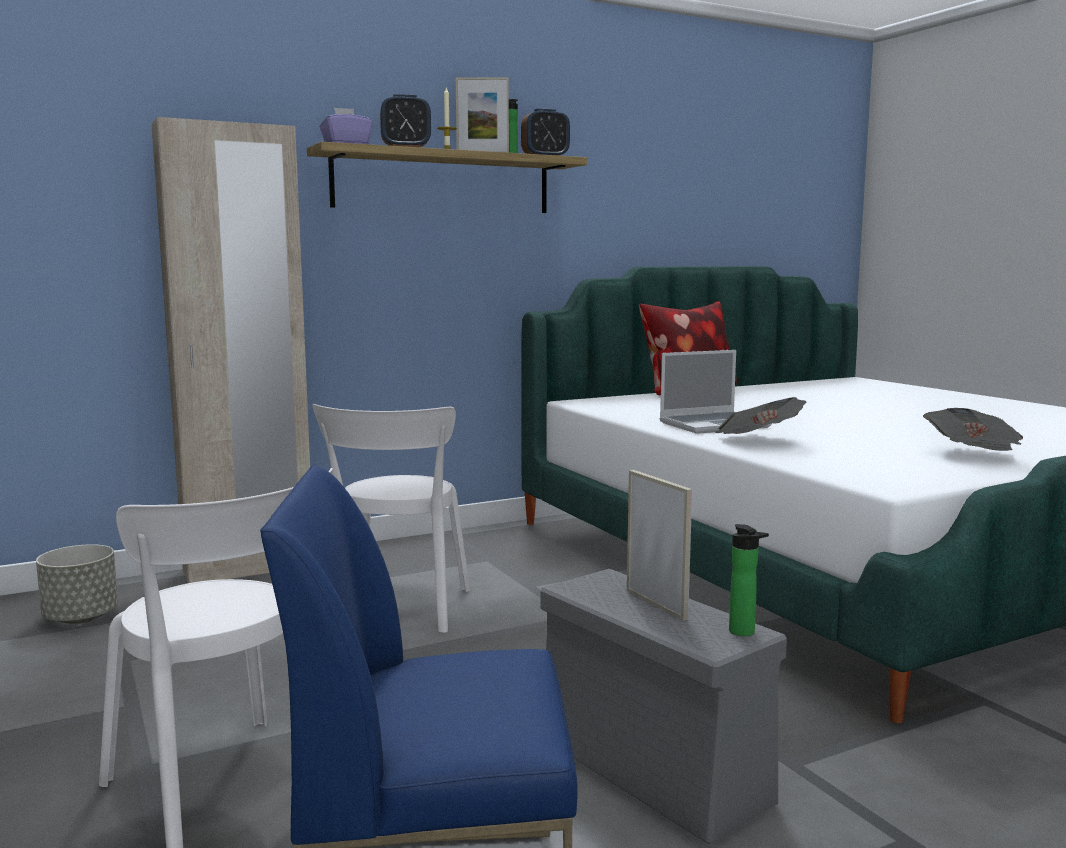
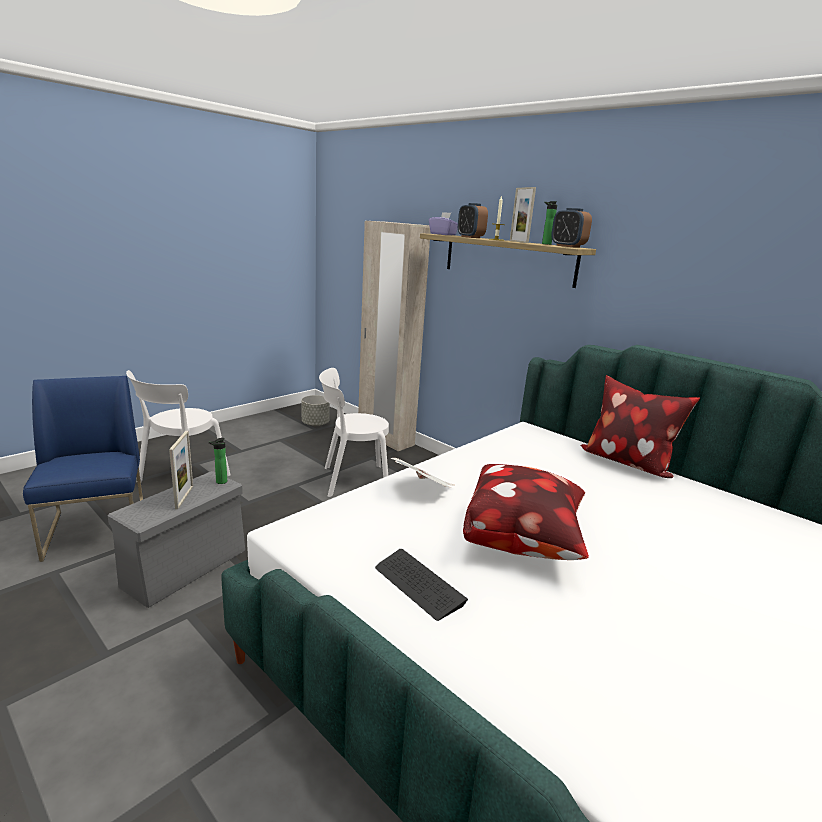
camera: 70 degrees right, 10 degrees up
picture frame [627,470,692,621] -> picture frame turned 45 degrees counterclockwise [169,431,193,509]
laptop [660,350,772,434] -> none
bottle [729,524,769,636] -> bottle moved to [209,438,227,484]
newspaper [923,408,1024,451] -> keyboard [375,549,468,621]
none -> pillow [463,464,589,560]

